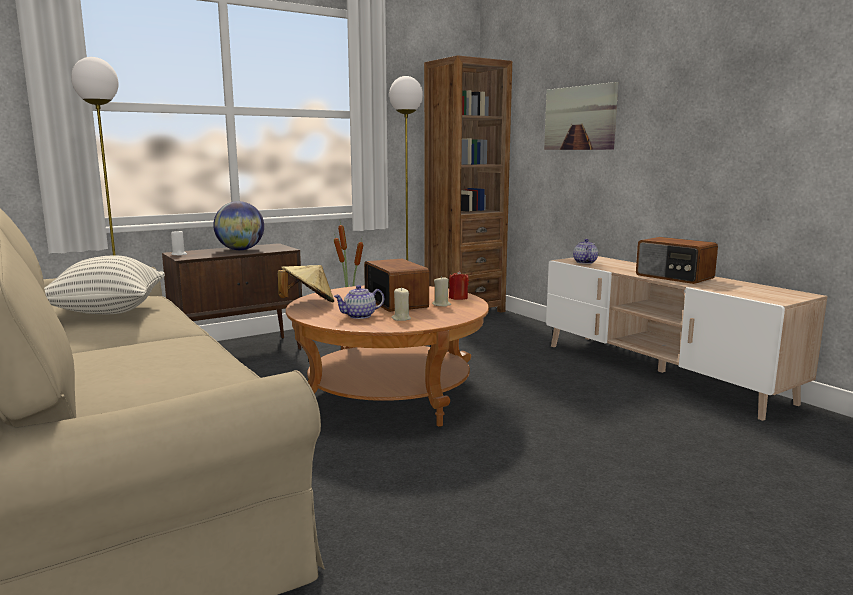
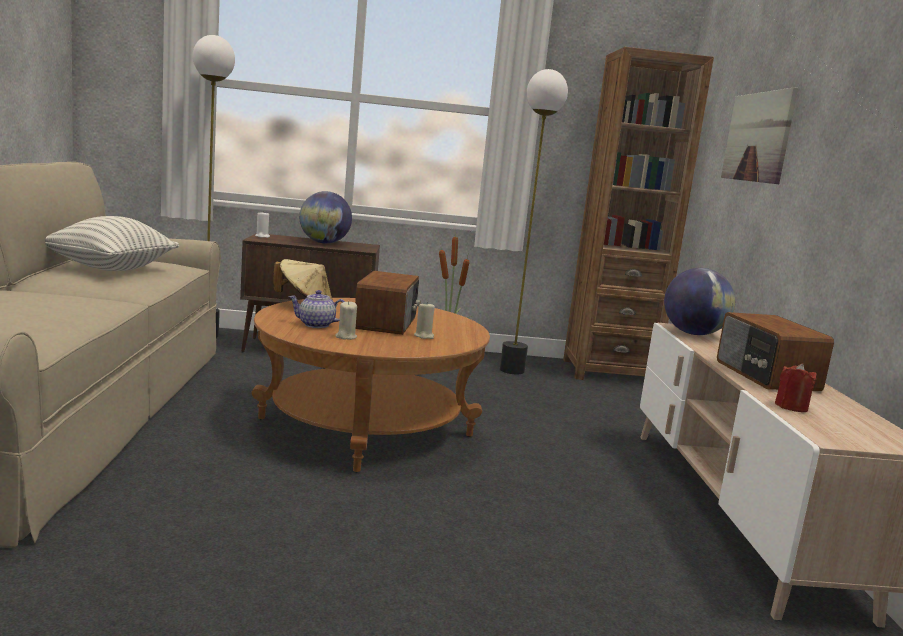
camera: 30 degrees right, 0 degrees up
red candle [449,271,469,300] -> red candle moved to [775,364,817,412]
teapot [573,239,598,264] -> globe [664,268,735,335]

